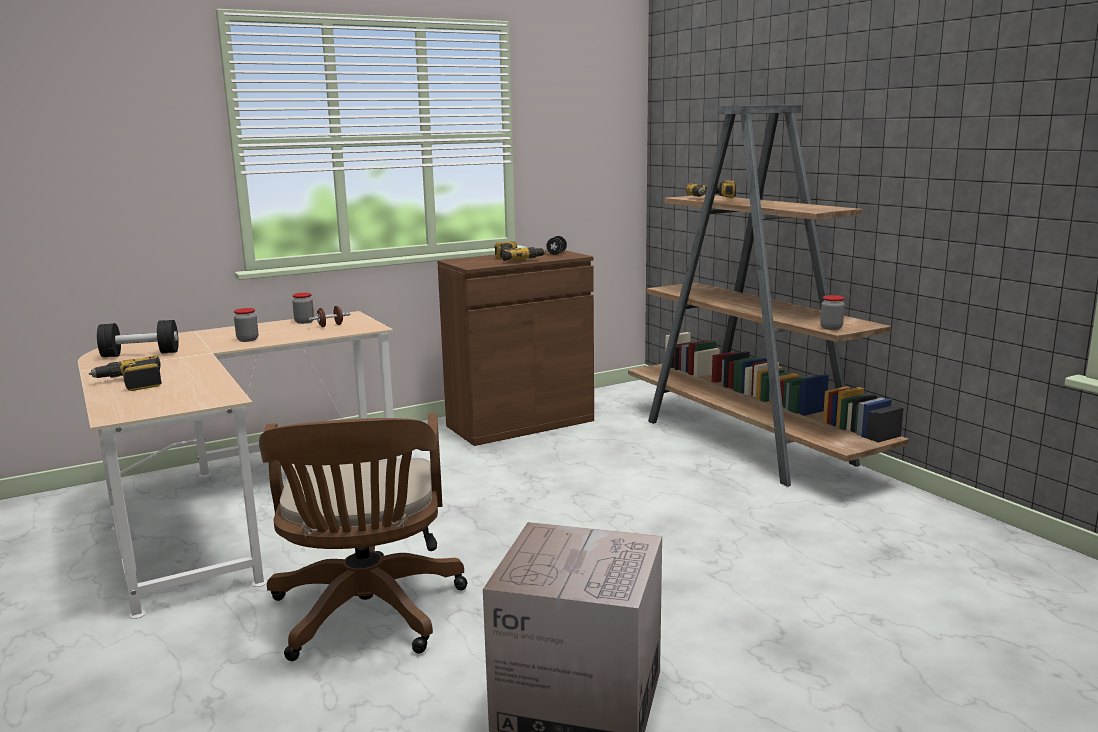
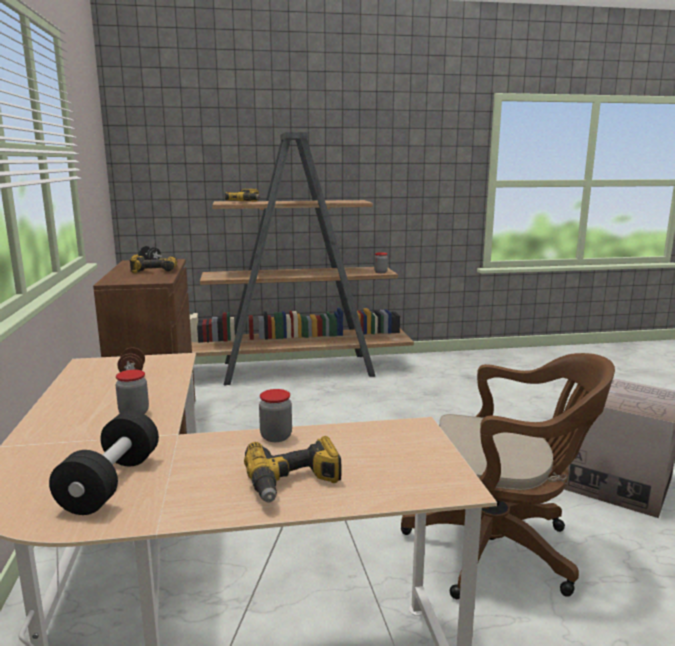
camera: 70 degrees left, 0 degrees up
jar [292,293,314,324] -> jar moved to [259,389,292,442]

